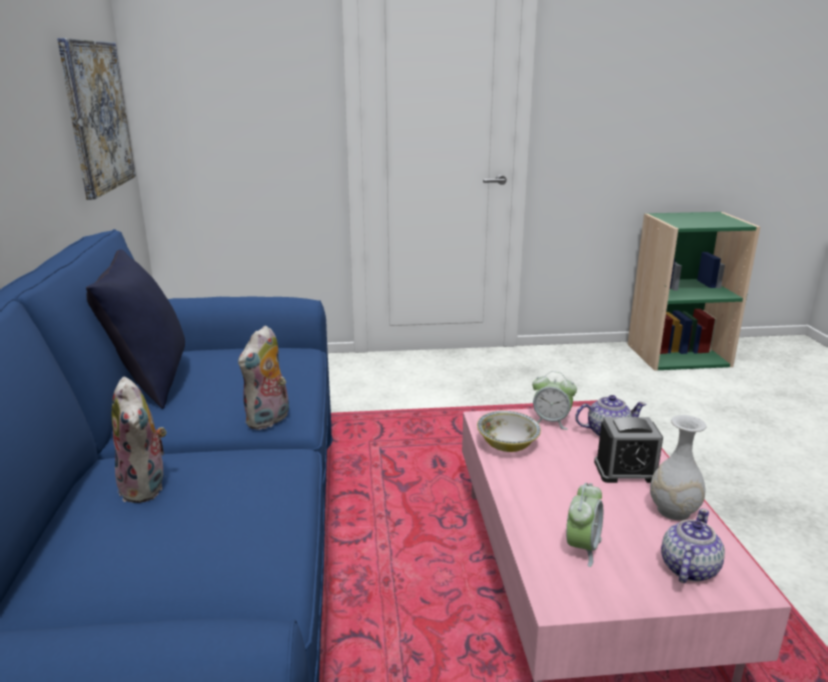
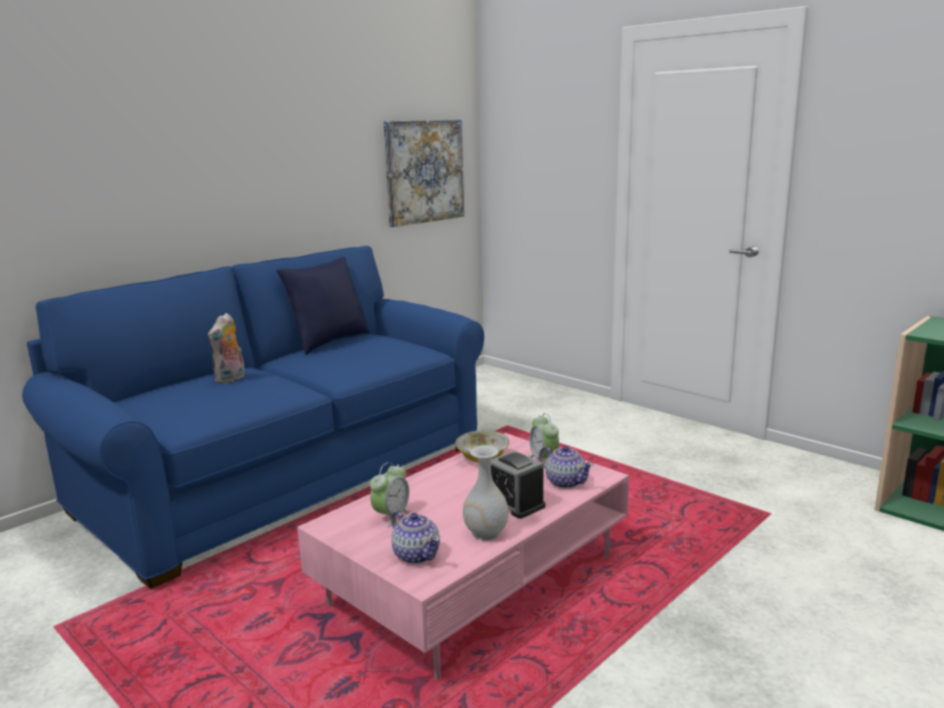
camera: 50 degrees right, 5 degrees down
plush toy [238,325,289,430] -> none
alarm clock [566,483,603,567] -> alarm clock turned 45 degrees counterclockwise [370,462,411,528]
teapot [661,509,725,583] -> teapot turned 60 degrees clockwise [391,511,440,564]

